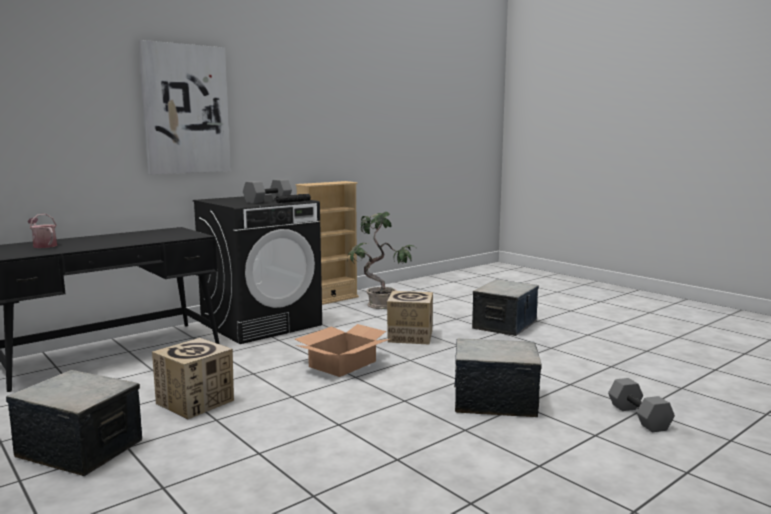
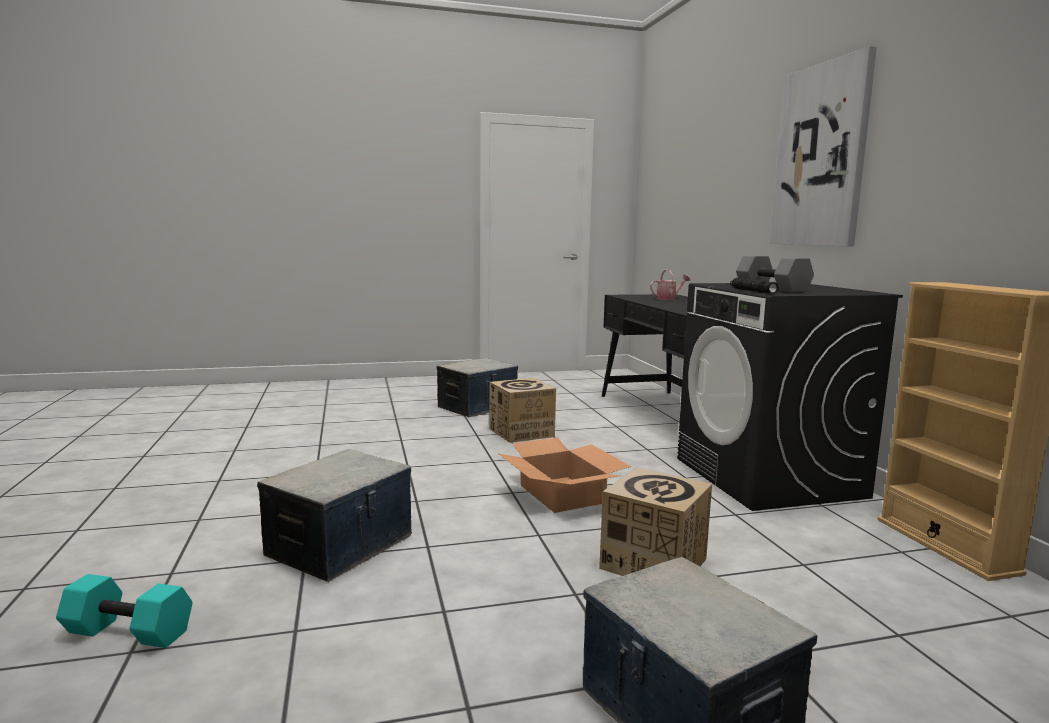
camera: 115 degrees right, 0 degrees up
potted plant [347,212,415,309] -> none
grey dumbbell [608,378,675,432] -> turquoise dumbbell [56,574,192,648]

